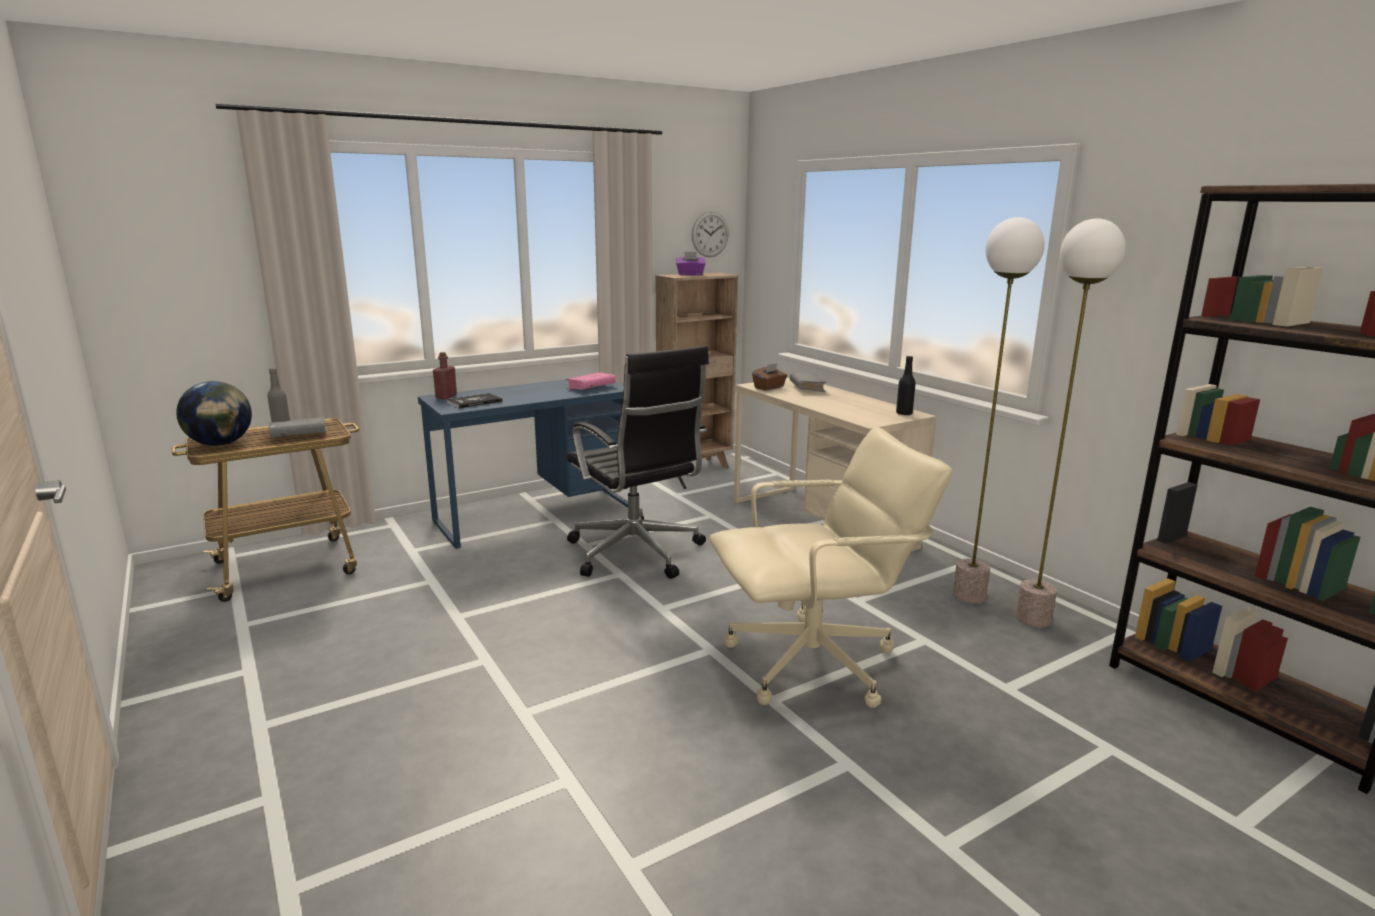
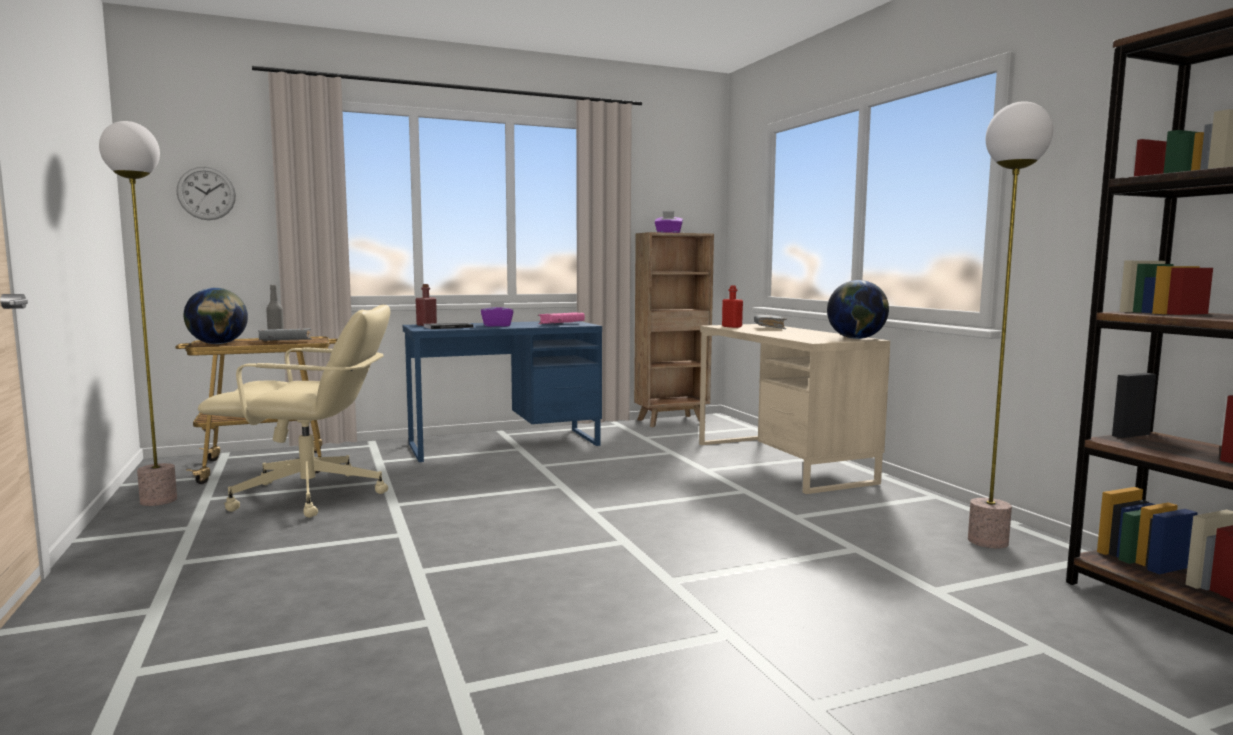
camera: 10 degrees right, 10 degrees down
black office chair [567,346,709,579] -> none
wall clock [691,211,729,257] -> wall clock moved to [176,167,236,220]
beige office chair [709,427,952,708] -> beige office chair moved to [198,305,391,518]
brown tissue box [752,363,787,391] -> red bottle [722,285,743,328]
black bottle [896,356,916,415] -> globe [827,280,889,339]
floor lamp [953,217,1045,604] -> floor lamp moved to [99,121,177,506]
none -> purple tissue box [481,301,513,327]

